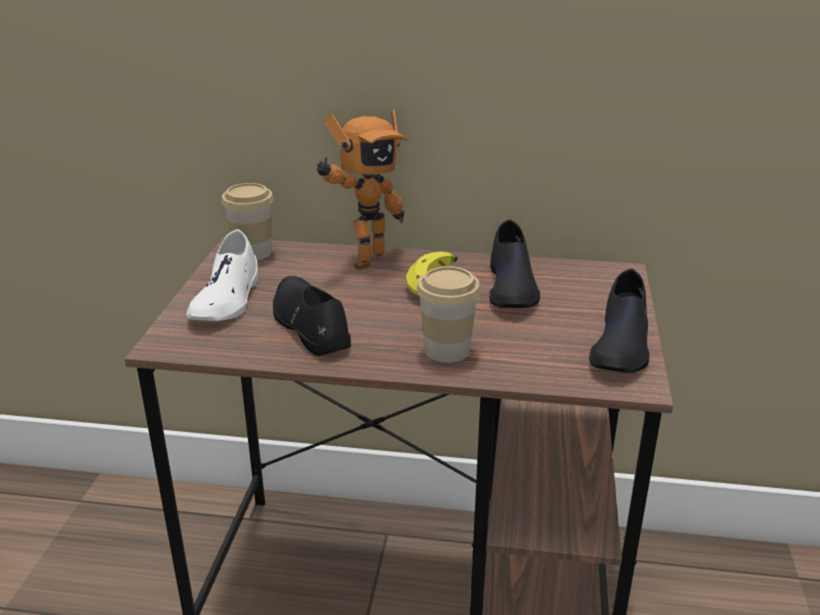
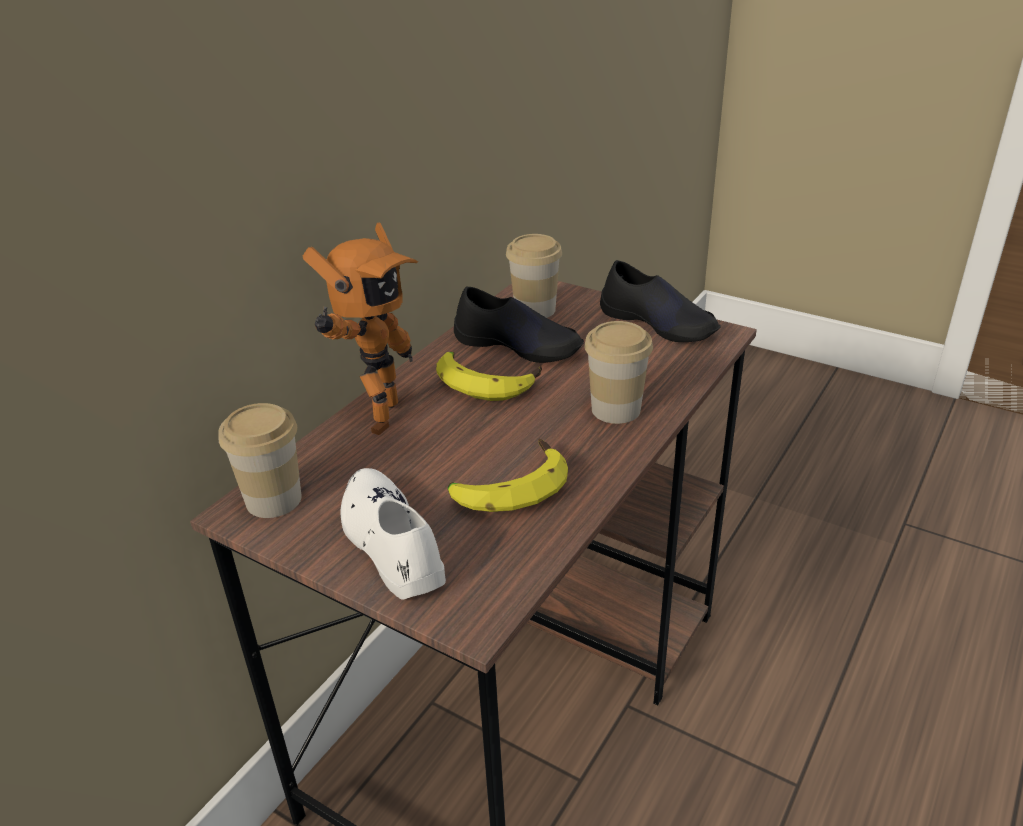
camera: 65 degrees left, 5 degrees up
white shoe [187,229,258,321] -> white shoe turned 150 degrees counterclockwise [341,468,446,600]
black shoe [273,276,351,356] -> banana [448,439,568,512]
toy robot [316,110,409,270] -> toy robot turned 45 degrees clockwise [303,222,418,435]
none -> cup [506,234,562,318]

